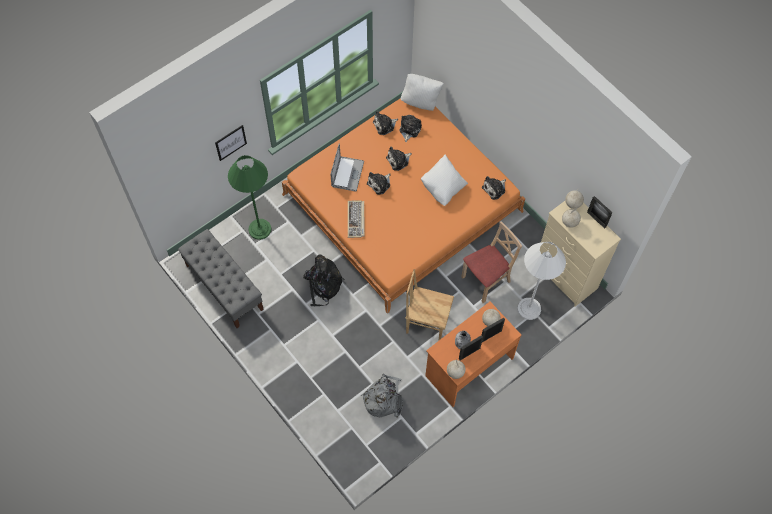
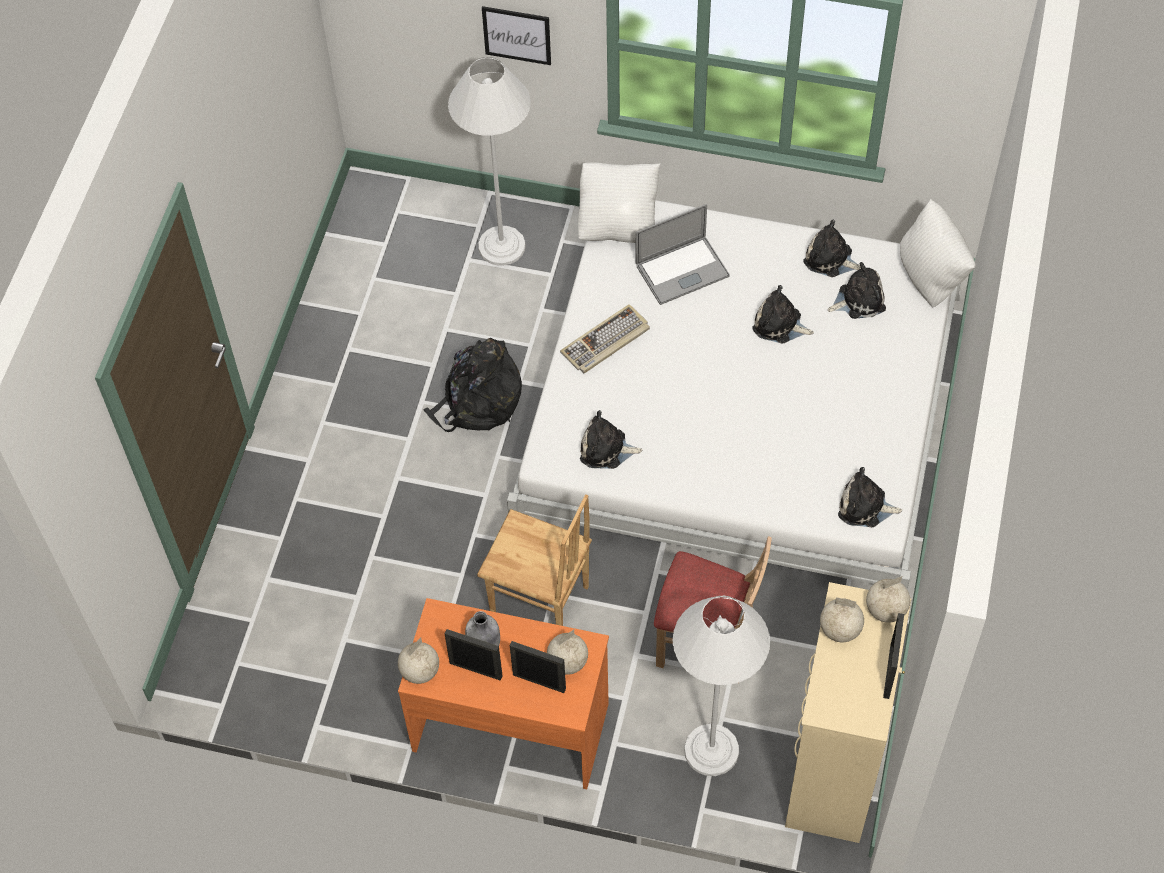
camera: 55 degrees right, 5 degrees down
grey bench [178,229,264,328] -> none
green floor lamp [228,155,271,240] -> white floor lamp [448,57,531,266]
orange bed [282,98,525,314] -> white bed [507,200,961,589]
grey backpack [361,374,403,418] -> none
plush toy [367,172,391,195] -> plush toy moved to [580,410,642,469]
brown chair [405,269,454,340] -> brown chair turned 135 degrees clockwise [477,494,592,626]
white pillow [421,154,468,206] -> white pillow moved to [578,163,660,243]

